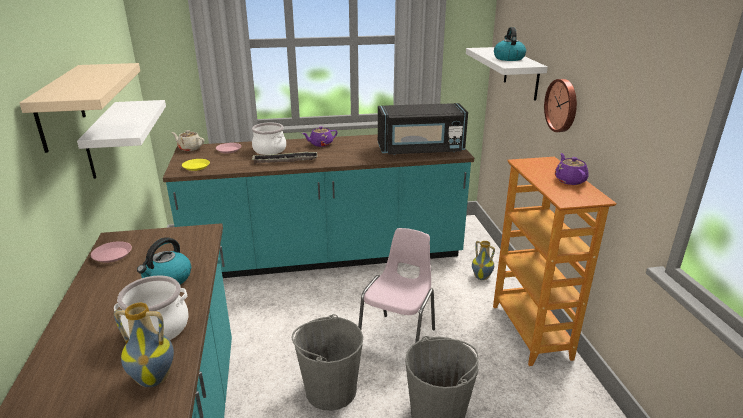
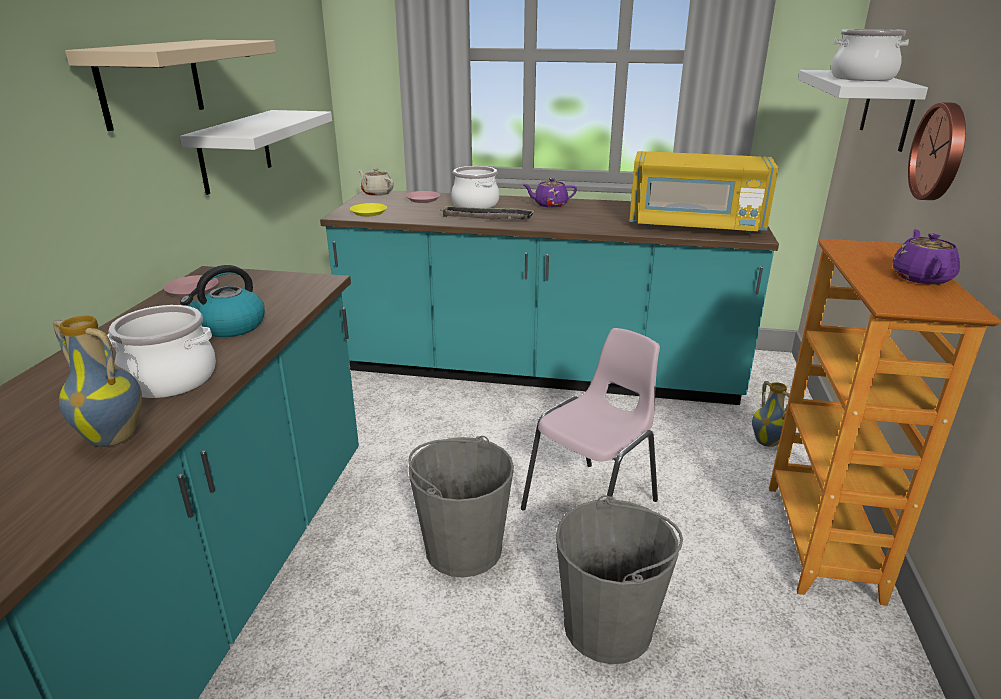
camera: 20 degrees right, 0 degrees up
black microwave [378,103,468,155] -> yellow microwave [629,151,778,233]
kettle [494,27,526,61] -> cooking pot [831,29,909,81]

